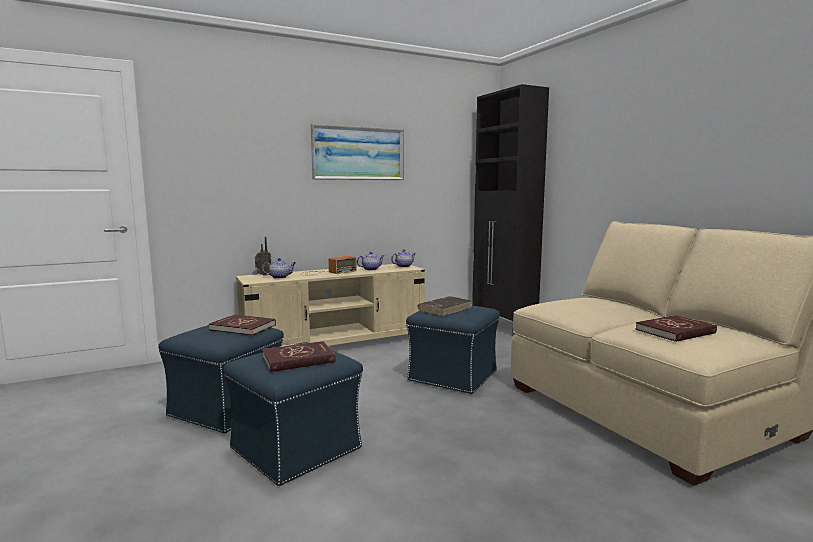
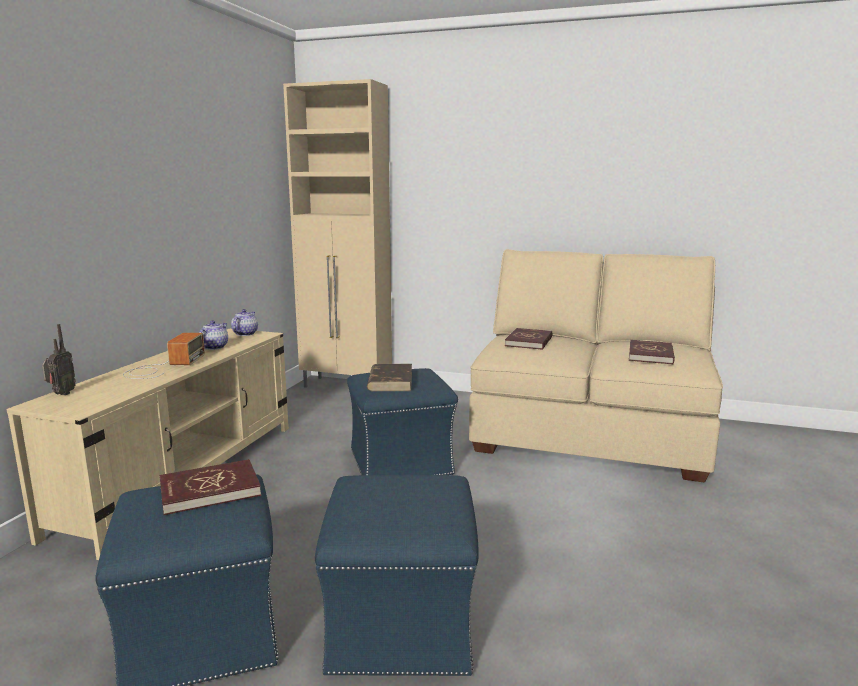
camera: 45 degrees left, 5 degrees up
teapot [262,258,296,279] -> none
red book [262,341,336,372] -> red book moved to [505,328,552,350]
picture [311,124,404,180] -> none
black cabinet [472,84,549,336] -> beige cabinet [283,79,392,388]

